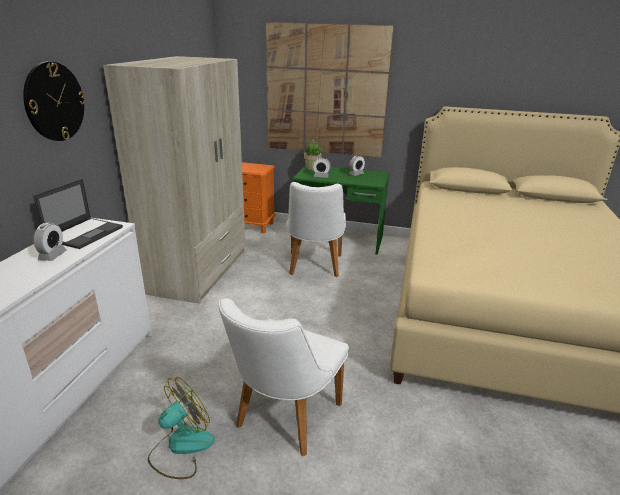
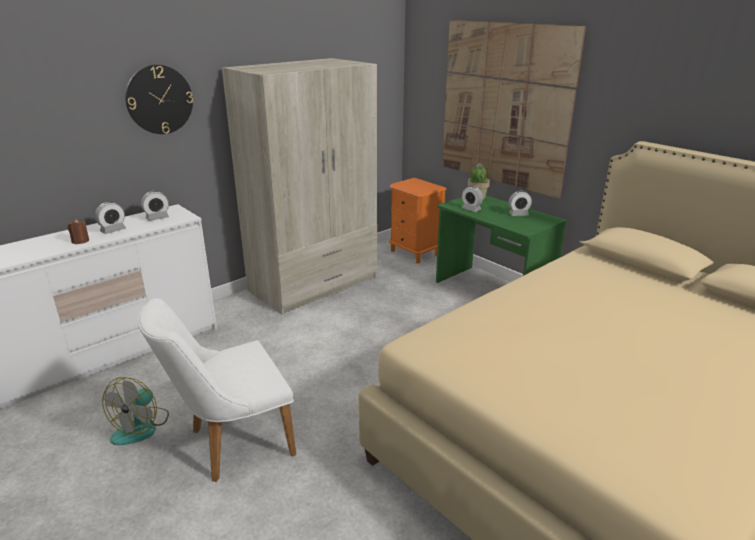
camera: 35 degrees right, 0 degrees up
laptop [33,179,123,249] -> alarm clock [141,191,169,221]
fan [148,377,215,479] -> fan turned 120 degrees clockwise [102,377,169,445]
white chair [287,182,346,277] -> none
none -> brown candle [67,219,89,244]

